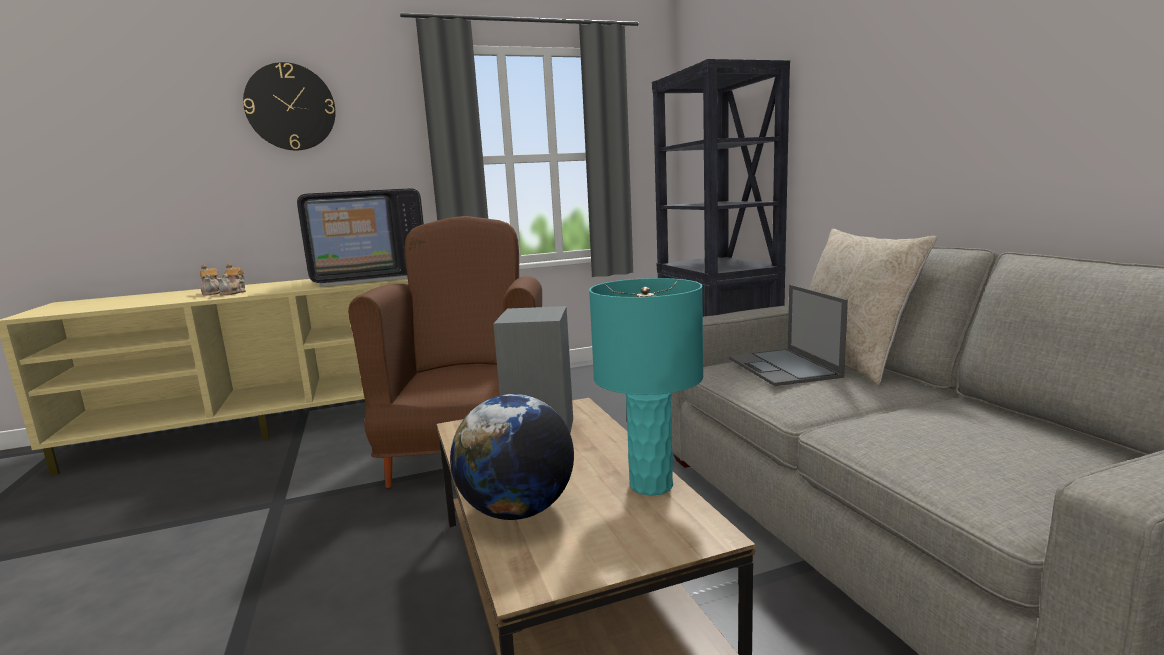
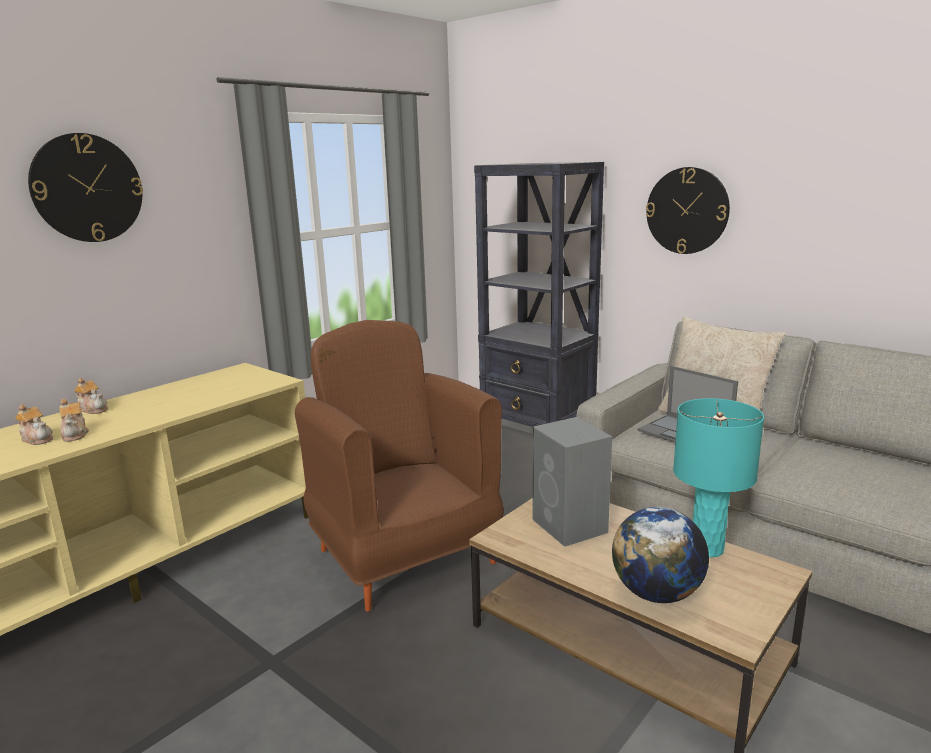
camera: 30 degrees left, 5 degrees up
television [297,188,424,286] -> none
none -> teapot [74,378,108,414]
none -> wall clock [646,167,730,254]

